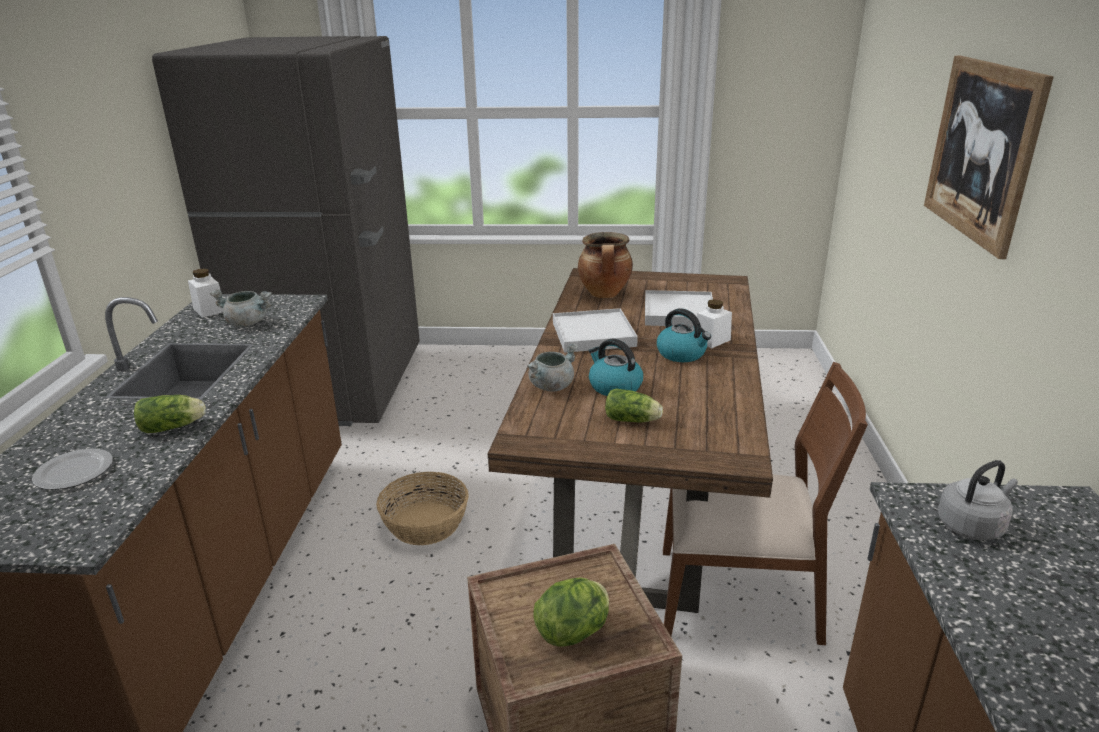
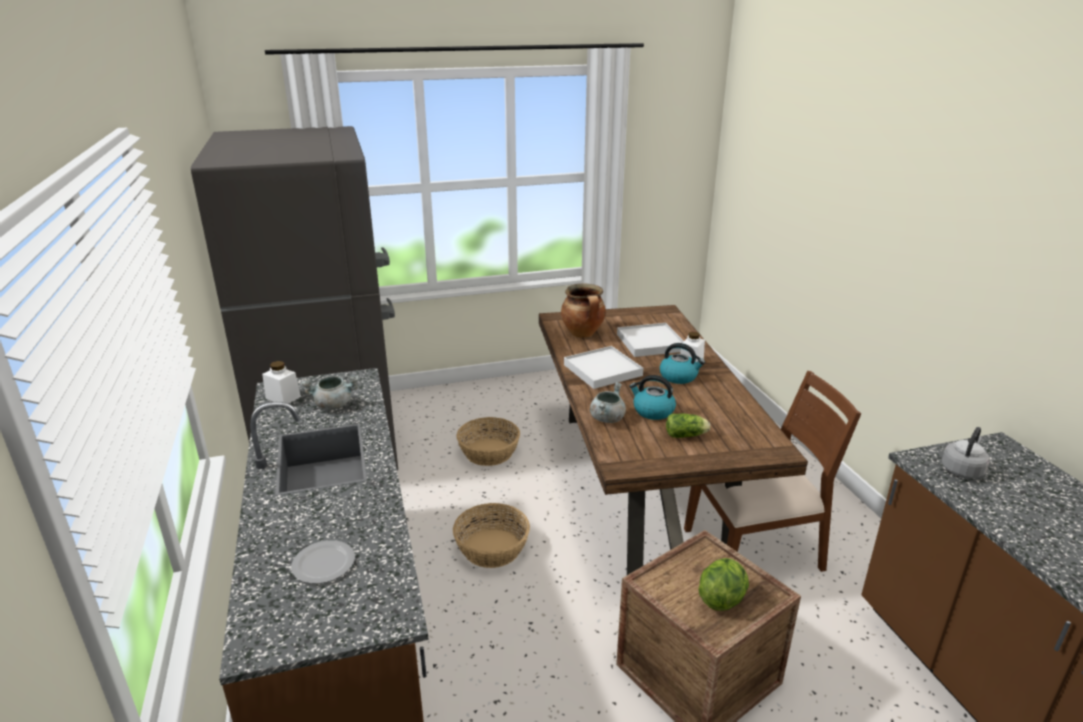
camera: 20 degrees left, 0 degrees up
lettuce [134,395,206,433] -> none
picture [924,56,1054,259] -> none
none -> basket [457,417,520,466]

